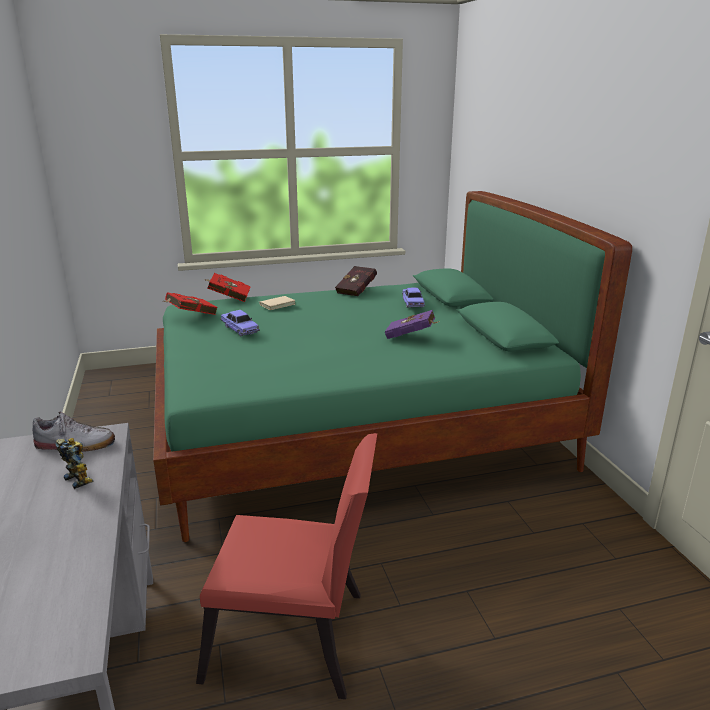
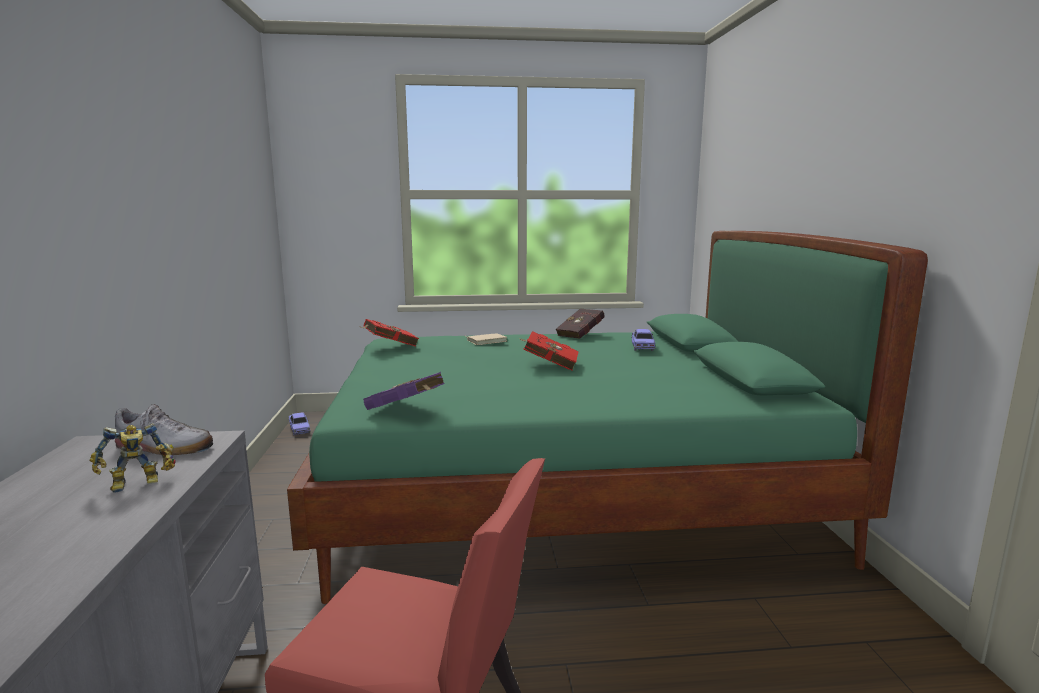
camera: 10 degrees right, 10 degrees down
toy robot [55,438,94,489] -> toy robot turned 90 degrees clockwise [90,423,176,493]
red book [205,273,251,302] -> red book moved to [518,331,579,371]
toy car [220,310,260,336] -> toy car moved to [288,412,311,435]
purple book [385,310,440,339] -> purple book moved to [363,372,445,410]

